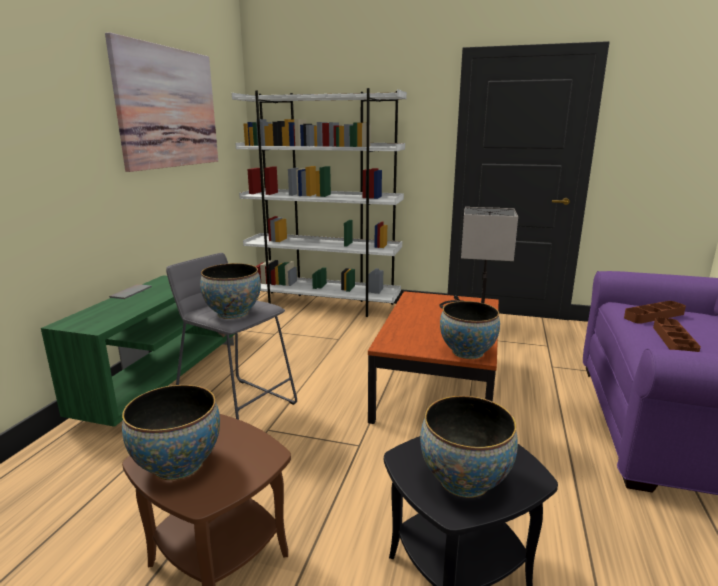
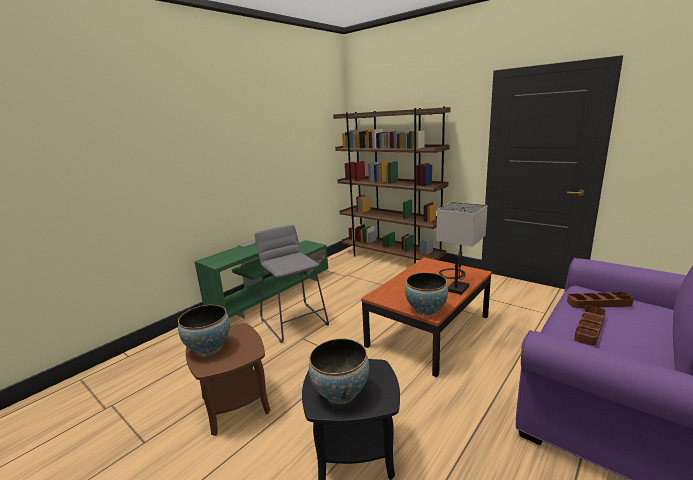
camera: 25 degrees right, 0 degrees up
picture [105,32,218,172] -> none
bowl [200,263,261,319] -> none
white bookcase [232,88,407,317] -> brown bookcase [333,106,451,264]

